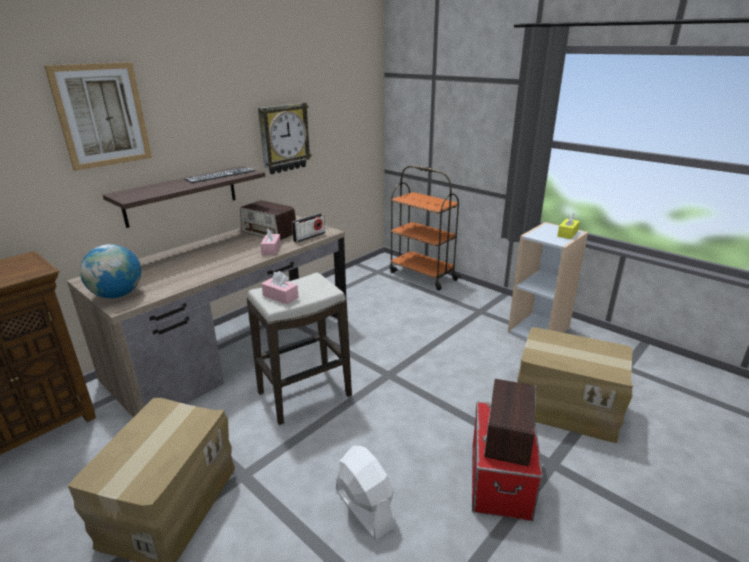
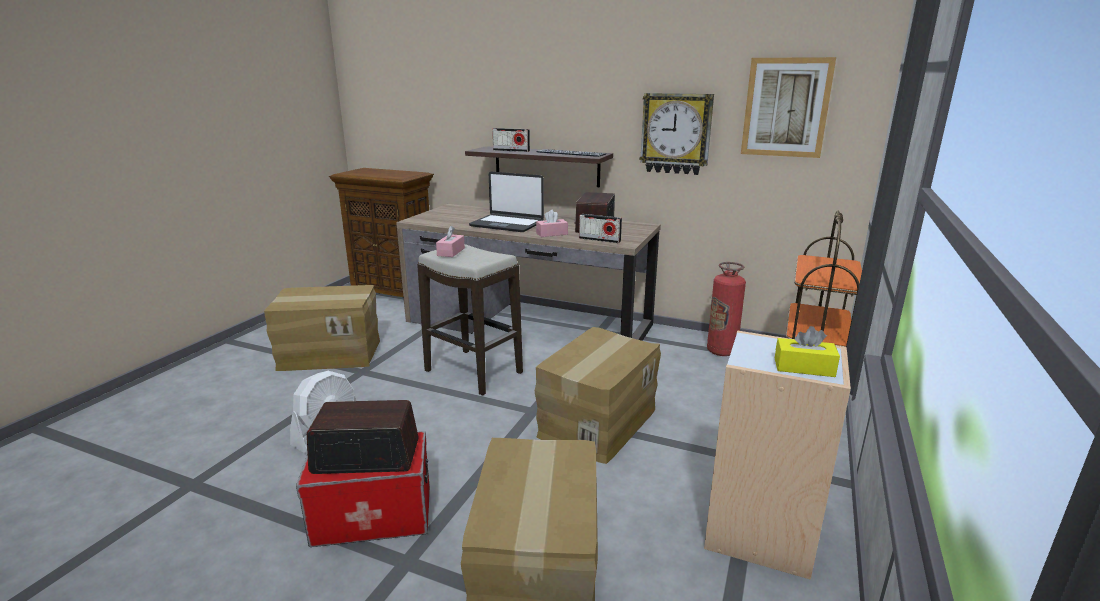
camera: 70 degrees right, 5 degrees down
picture [44,62,152,171] -> picture moved to [741,57,836,158]
globe [80,244,141,298] -> none
none -> laptop [469,171,544,232]
none -> radio [492,128,530,152]
none -> cardboard box [535,327,661,464]
none -> fire extinguisher [707,262,746,356]

